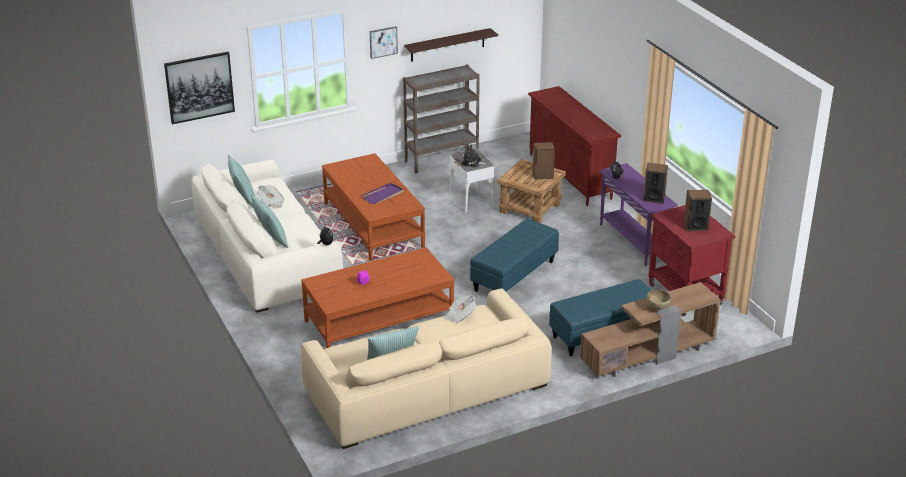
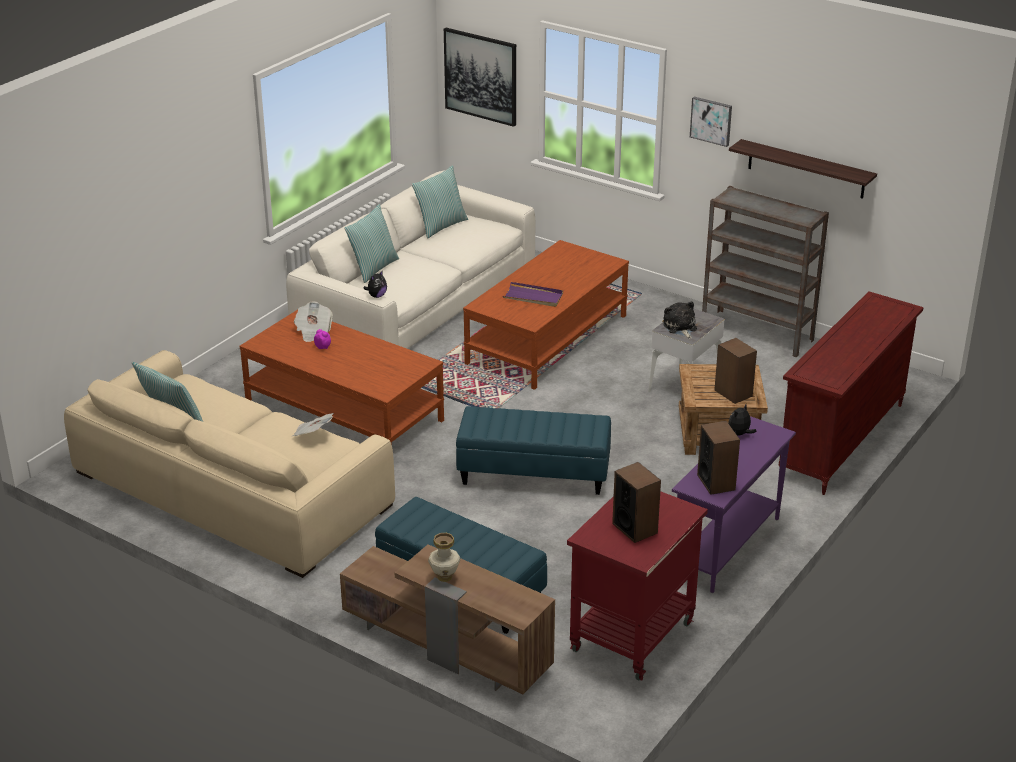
camera: 60 degrees right, 0 degrees up
newspaper [257,185,285,208] -> newspaper moved to [294,301,333,342]
brown bowl [647,290,671,310] -> vase [428,533,461,582]

